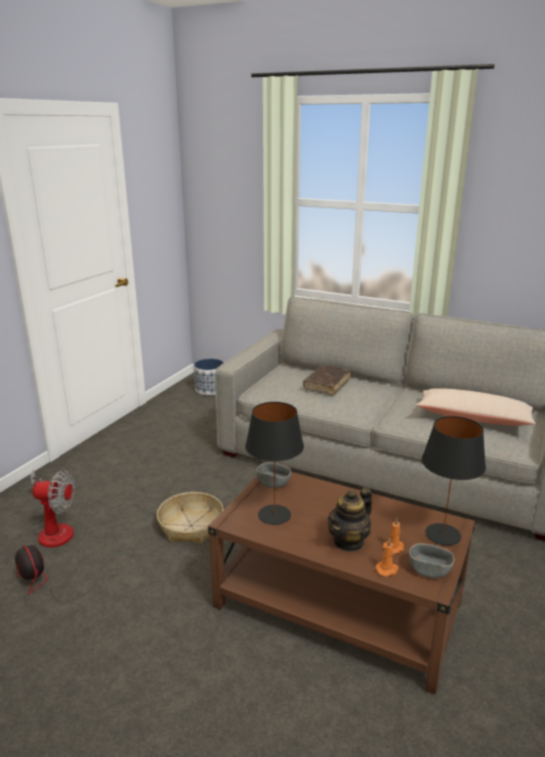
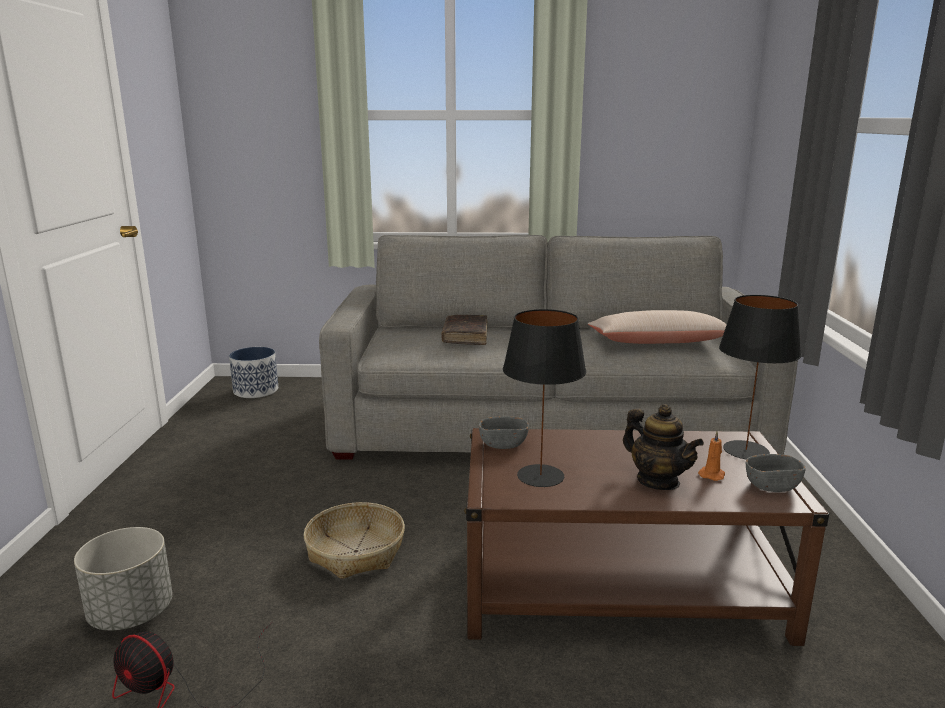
camera: 25 degrees left, 5 degrees down
fan [30,470,75,548] -> grey planter [74,527,173,631]
teapot [327,488,372,552] -> teapot turned 60 degrees counterclockwise [623,404,704,490]
orange candle [375,538,399,576] -> none

